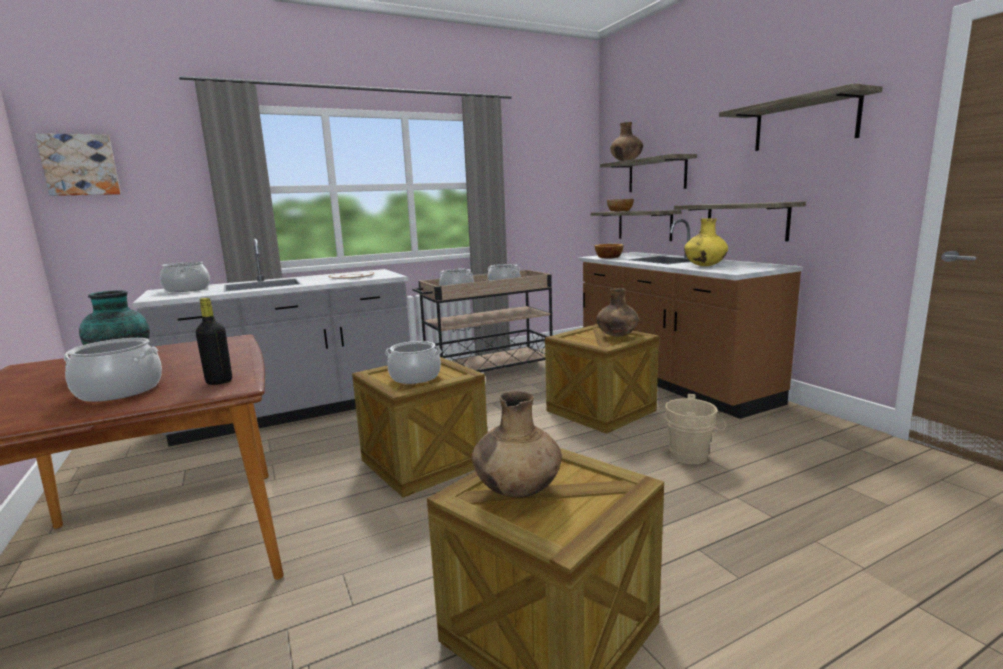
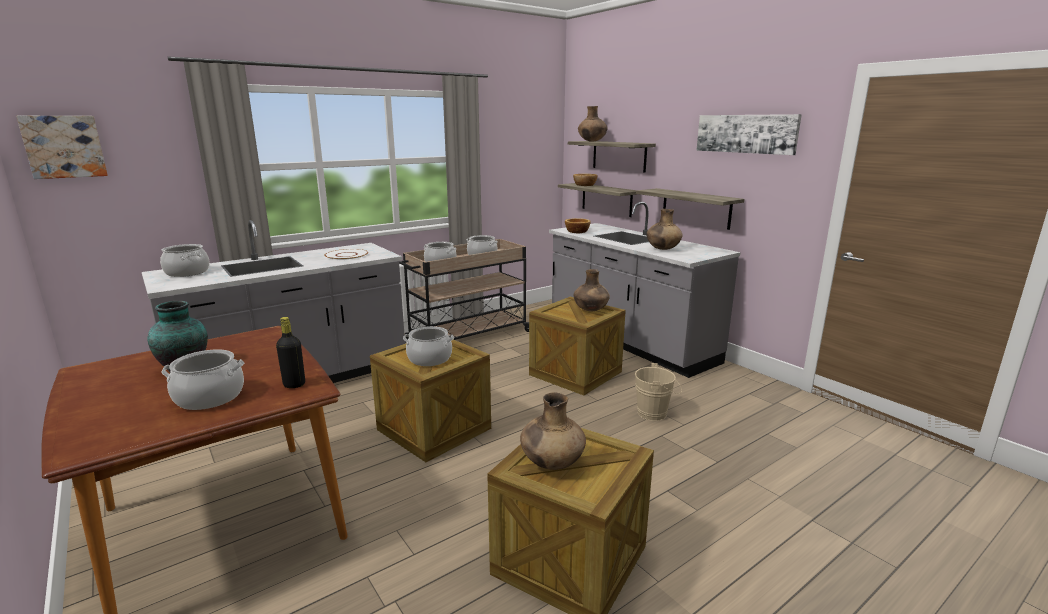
camera: 10 degrees left, 5 degrees up
brown counter [578,219,803,419] -> grey counter [549,202,741,378]
yellow vase [684,218,728,266] -> brown vase [646,209,683,250]
shelf [719,83,883,151] -> picture [696,114,802,155]

